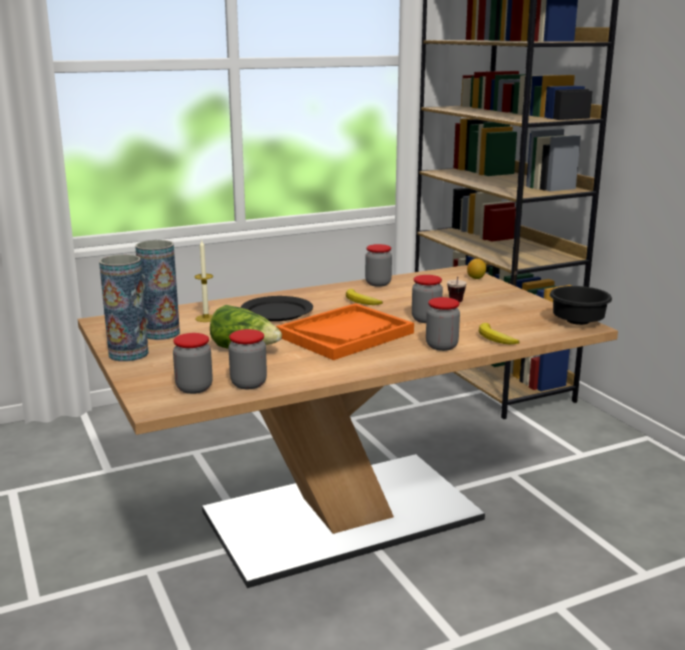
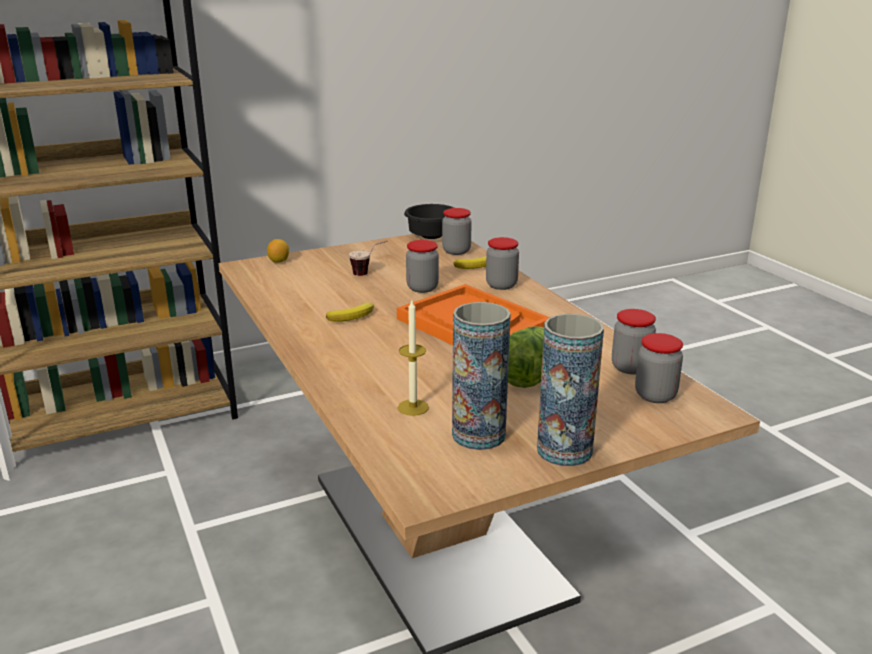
camera: 90 degrees left, 5 degrees up
black plate [240,296,313,321] -> none
jar [365,244,392,287] -> jar moved to [442,208,472,255]

